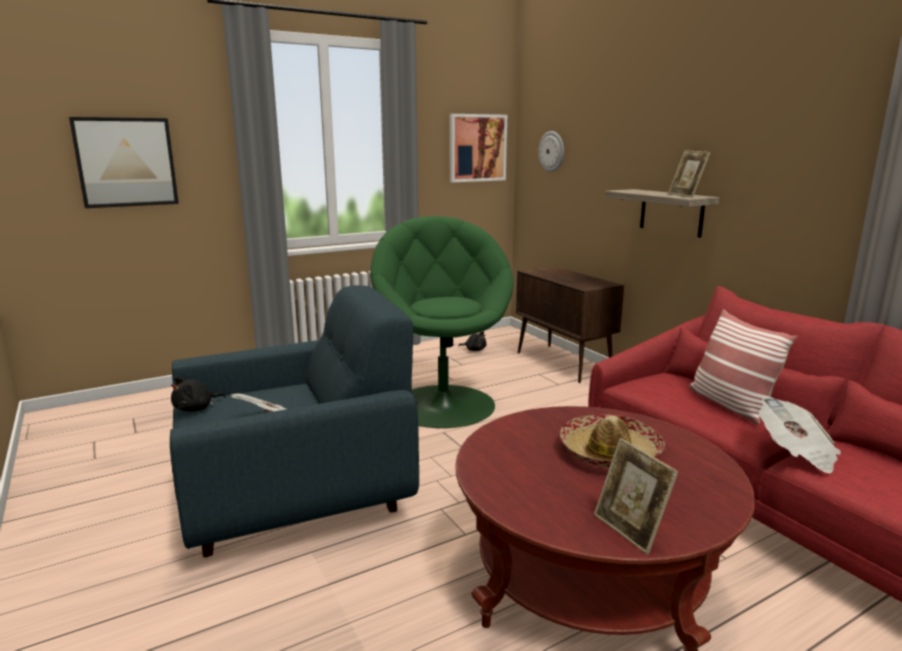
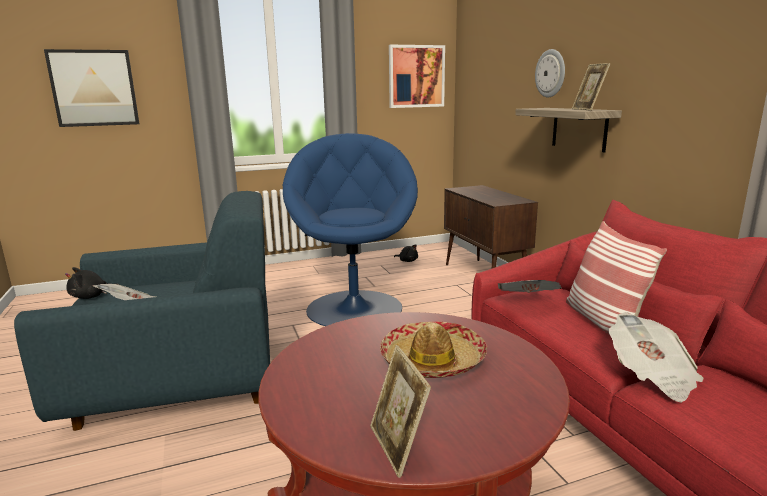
camera: 10 degrees right, 0 degrees up
green armchair [370,216,514,428] -> blue armchair [283,133,418,326]
wall clock [538,131,564,172] -> wall clock moved to [535,49,565,98]
none -> newspaper [497,280,562,293]

